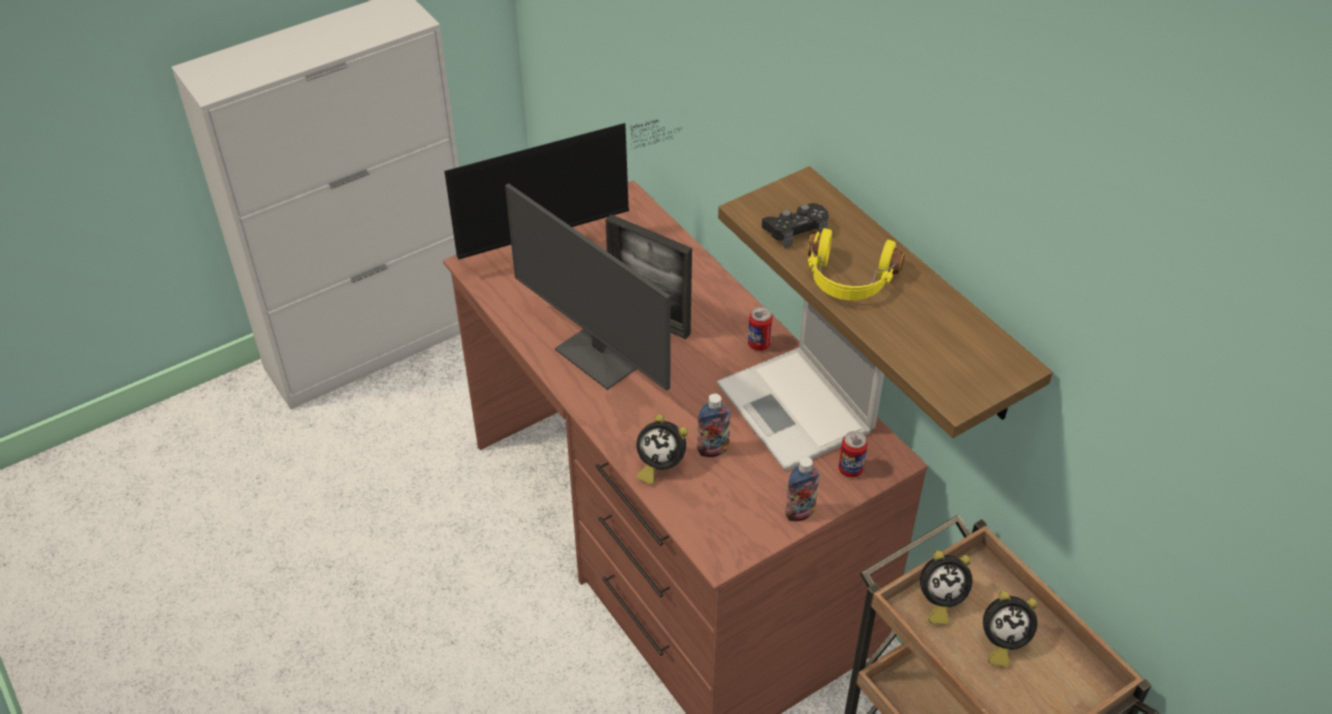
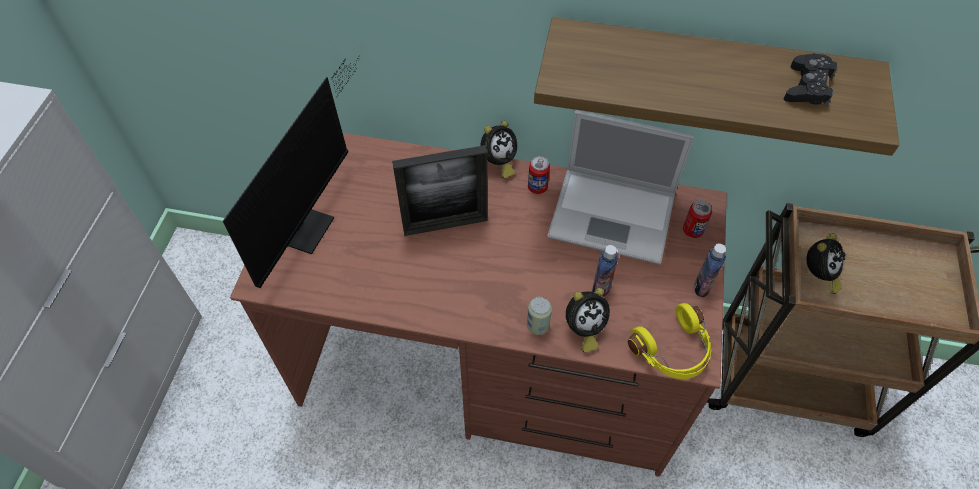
camera: 45 degrees left, 10 degrees up
monitor [505,183,671,391] -> none
black game controller [762,203,829,249] -> black game controller moved to [784,53,838,108]
yellow headphones [808,228,905,300] -> yellow headphones moved to [628,303,711,379]
alarm clock [983,591,1037,667] -> alarm clock moved to [481,120,517,179]
none -> can [527,297,552,335]

